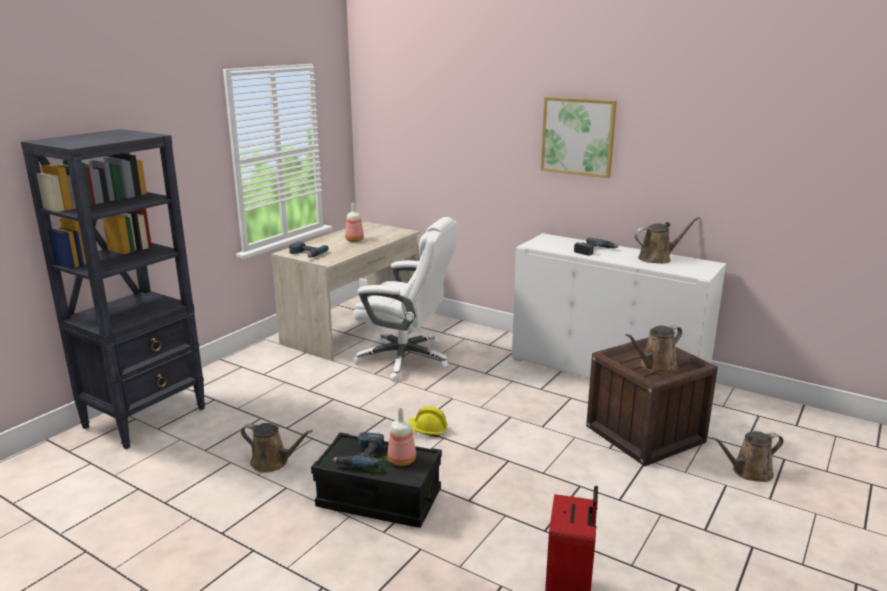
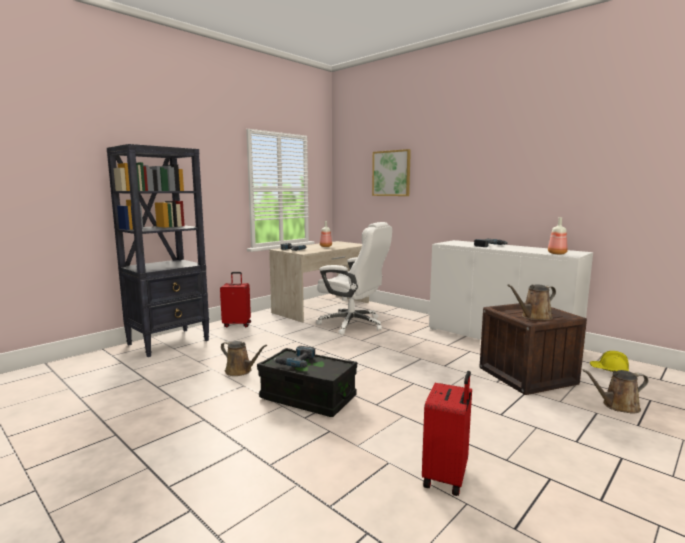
camera: 10 degrees right, 10 degrees down
bottle [388,408,416,466] -> bottle moved to [548,217,568,254]
yellow hard hat [407,406,448,437] -> yellow hard hat moved to [590,351,629,372]
picture [541,97,617,178] -> picture moved to [372,149,411,196]
brown watering can [635,217,700,264] -> none
none -> red suitcase [220,272,251,327]

